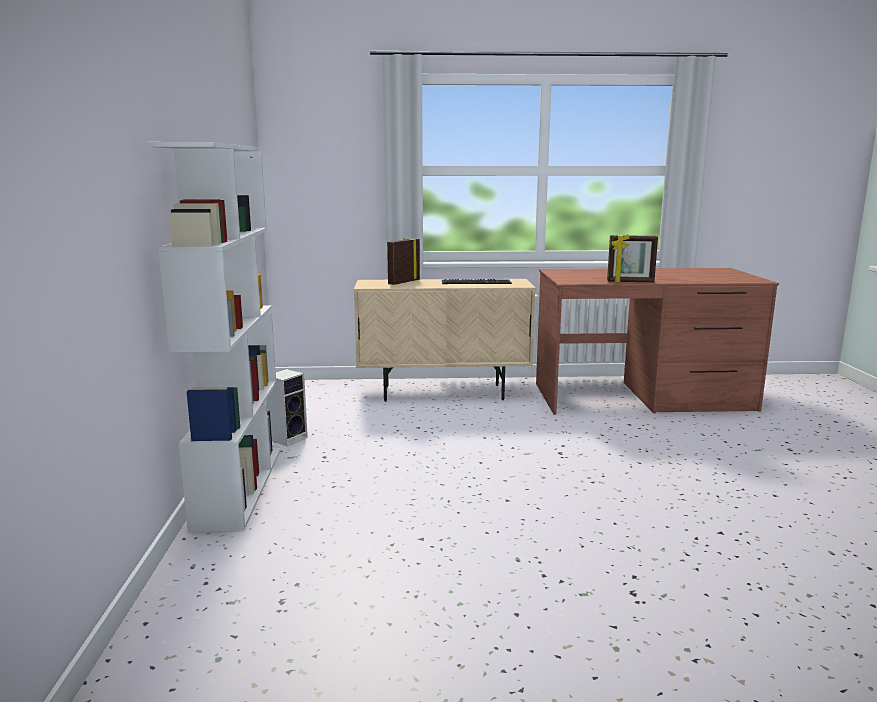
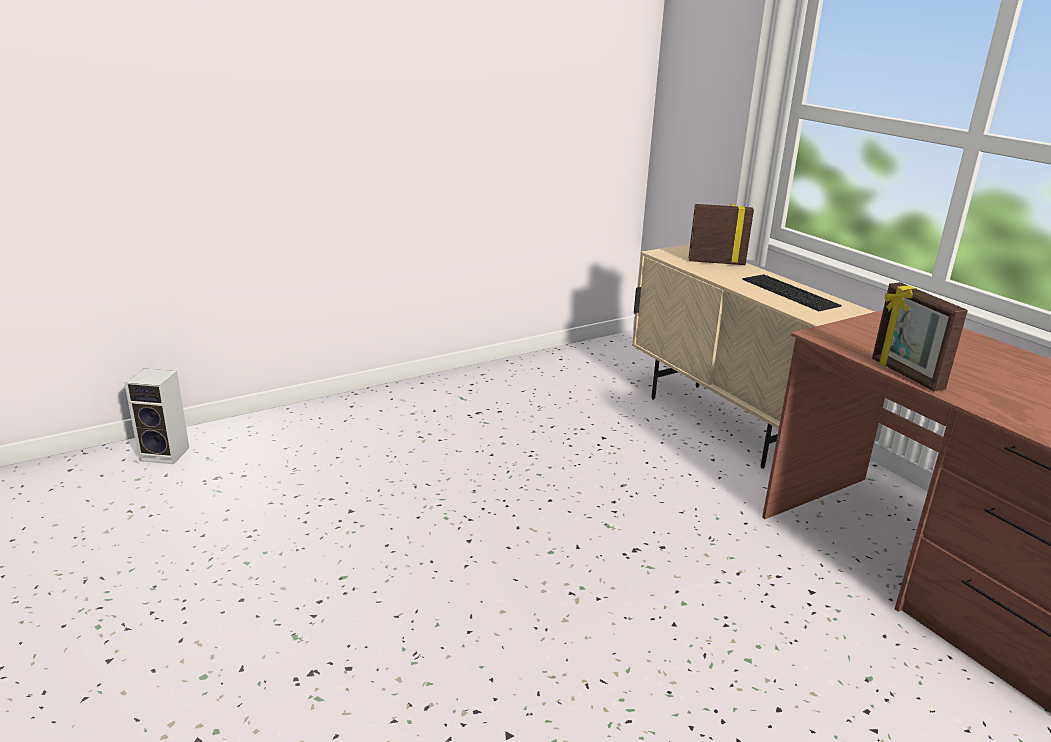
camera: 60 degrees right, 10 degrees up
white bookcase [147,142,281,532] -> none
speaker [266,369,308,446] -> speaker moved to [124,368,189,464]

